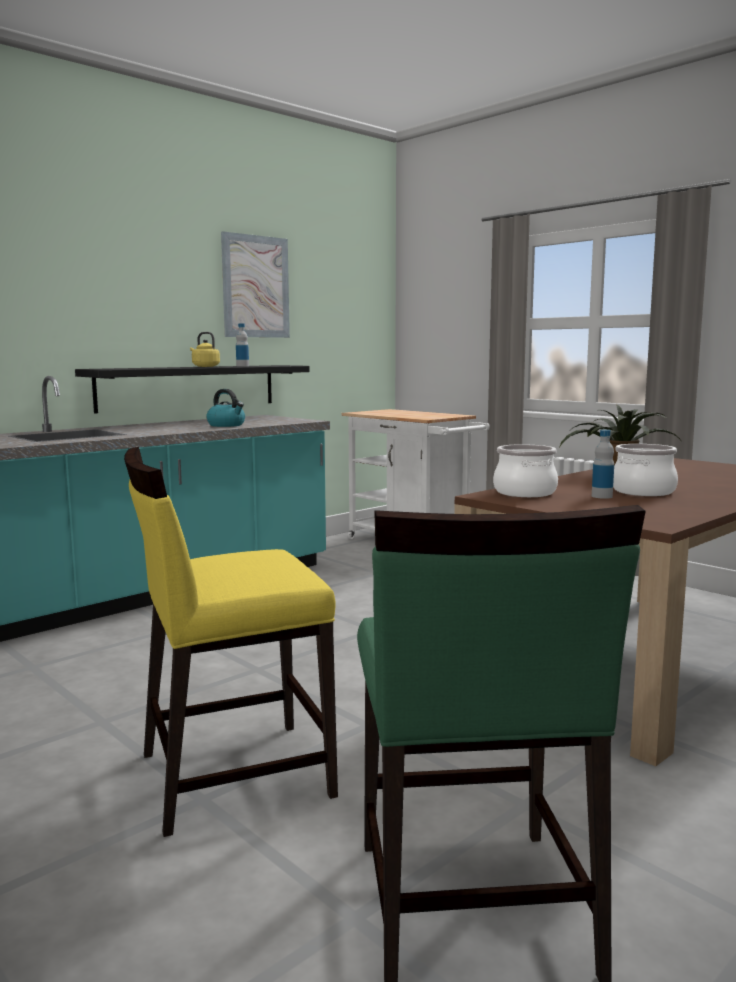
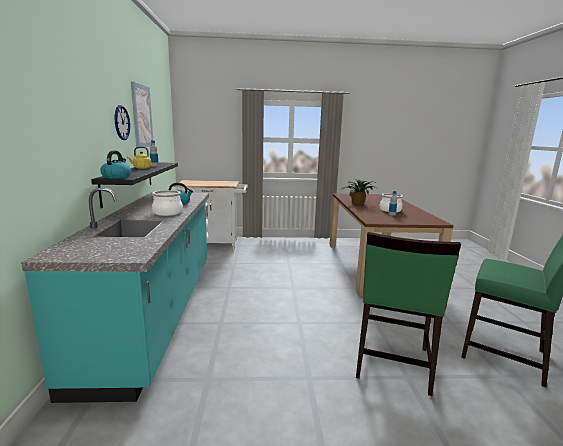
camera: 50 degrees left, 5 degrees up
yellow chair [124,447,338,837] -> green chair [356,232,461,396]
cooking pot [493,444,558,497] -> cooking pot moved to [152,190,183,216]
none -> kettle [100,151,131,179]
none -> wall clock [115,105,130,140]

